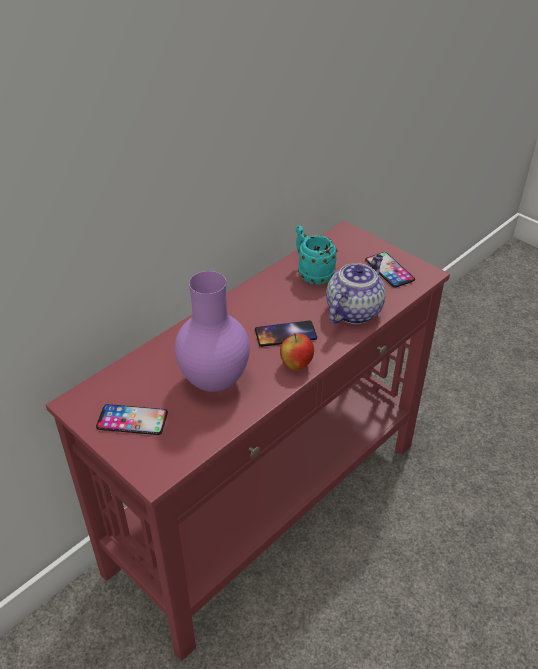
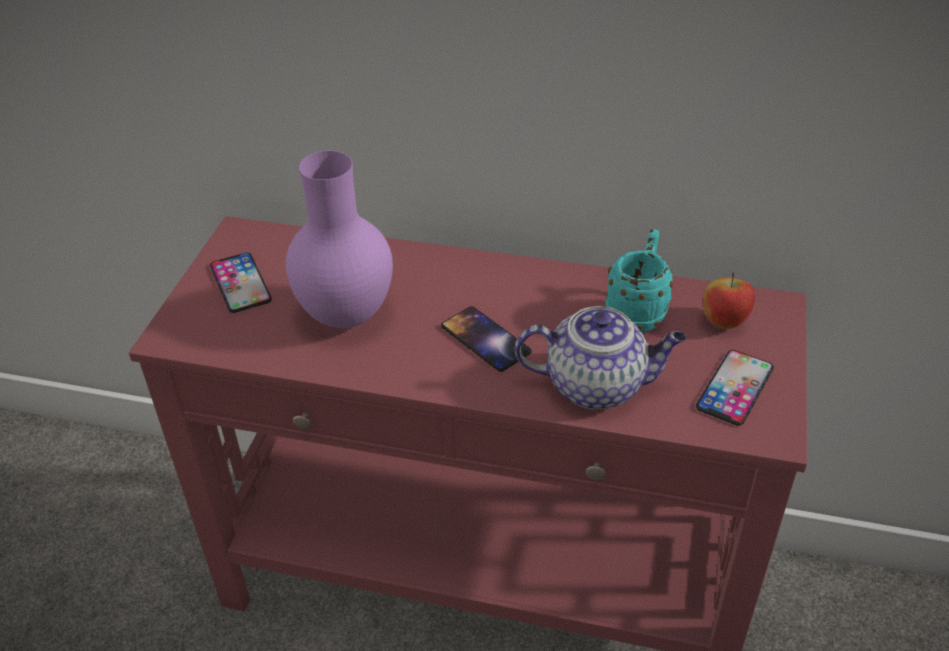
camera: 60 degrees right, 0 degrees up
apple [280,333,314,370] -> apple moved to [703,272,755,329]

